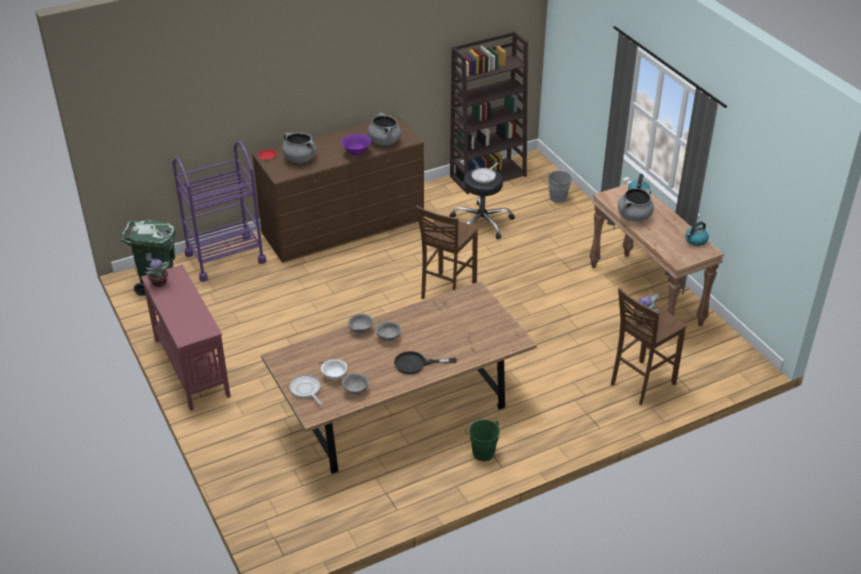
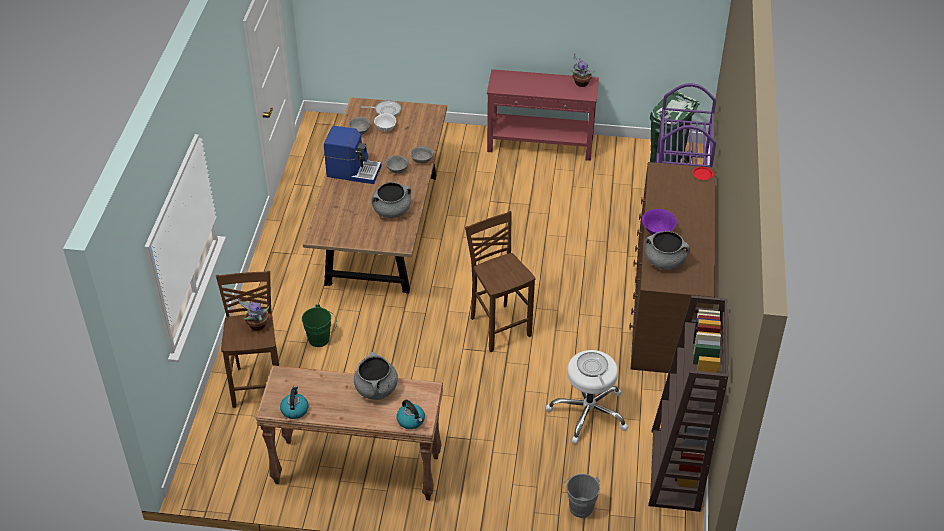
camera: 125 degrees right, 5 degrees up
grey cooking pot [282,132,317,163] -> grey cooking pot moved to [371,182,411,218]
black frying pan [394,351,457,374] -> coffee machine [324,126,382,184]
black stool [449,168,515,240] -> white stool [546,350,628,444]
green bucket [465,419,500,461] -> green bucket moved to [302,305,337,347]

